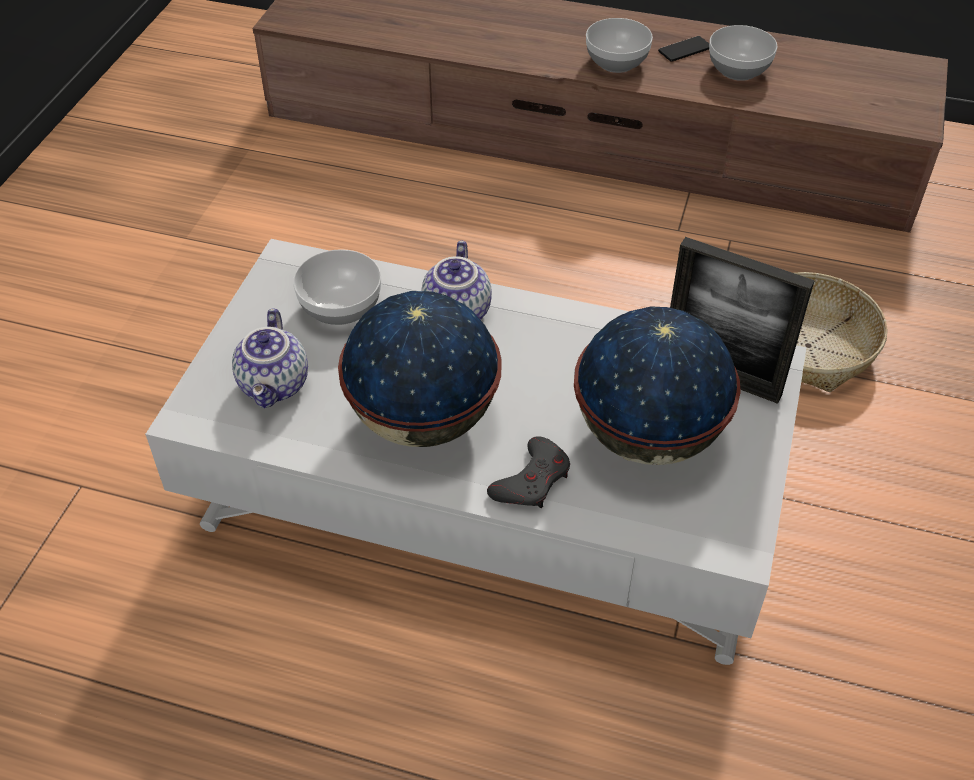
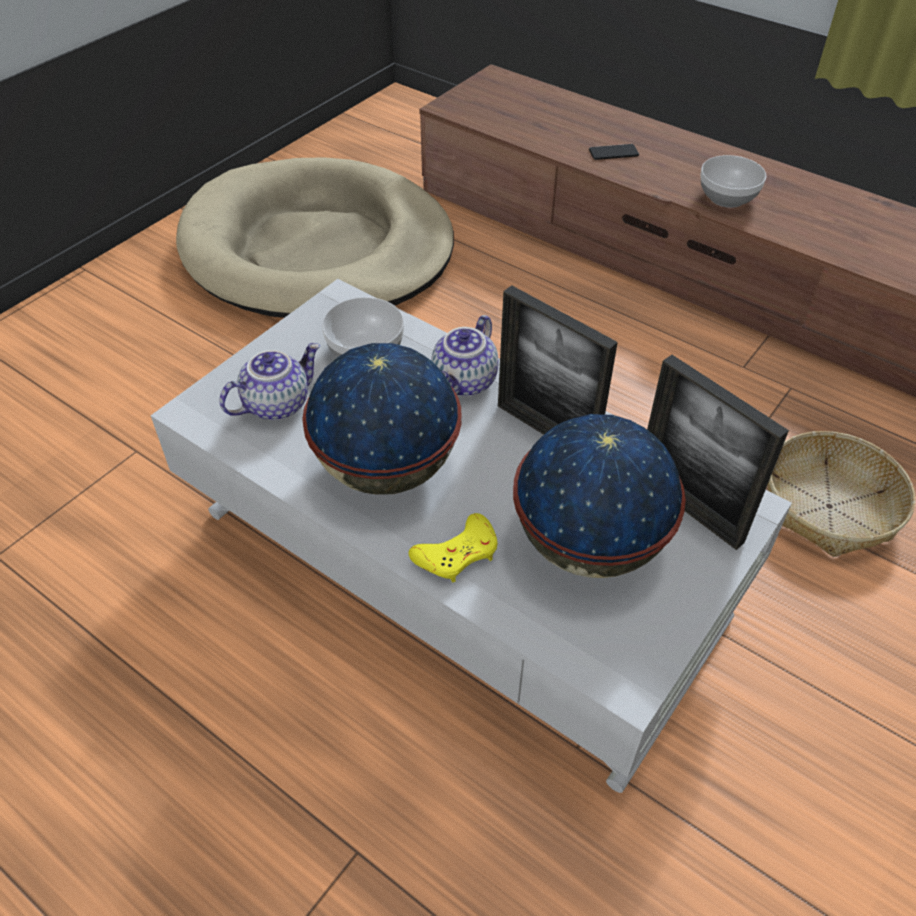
camera: 20 degrees right, 0 degrees up
teapot [232,308,308,408] -> teapot turned 150 degrees counterclockwise [219,343,320,420]
grey game controller [487,436,570,508] -> yellow game controller [409,513,498,582]
phone [658,36,709,62] -> phone moved to [589,144,639,160]
bowl [709,25,777,81] -> none
none -> beige dog bed [176,157,454,318]
none -> picture frame [498,285,618,435]

